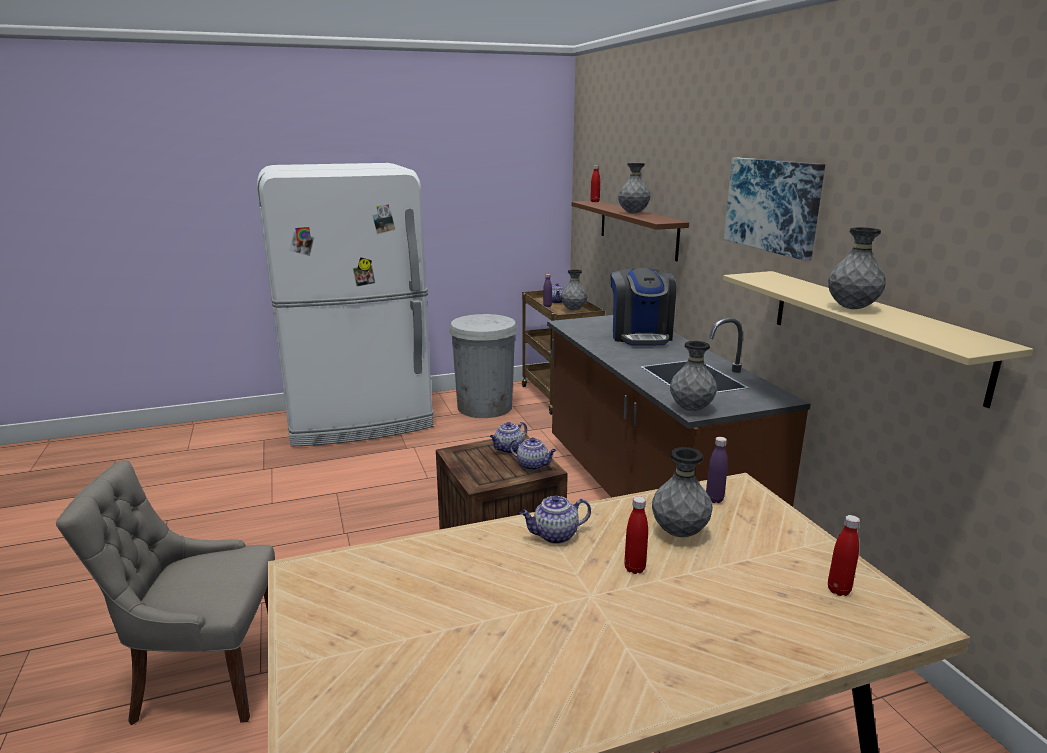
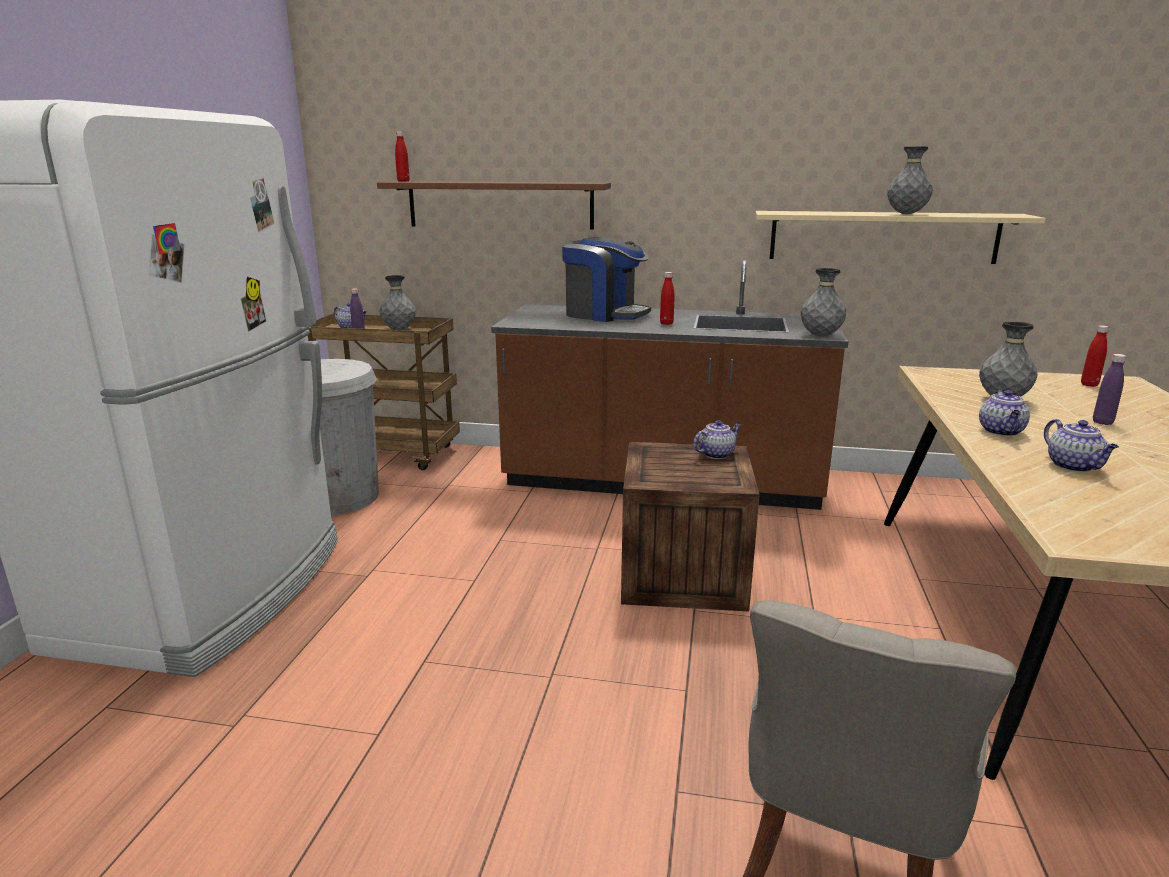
camera: 60 degrees left, 0 degrees up
teapot [490,422,527,453] -> teapot moved to [1044,419,1119,472]
grey vase [618,163,650,214] -> none
red bottle [624,496,648,574] -> red bottle moved to [660,272,675,325]
purple bottle [706,437,728,503] -> purple bottle moved to [1093,354,1126,425]
picture [724,158,825,261] -> none

